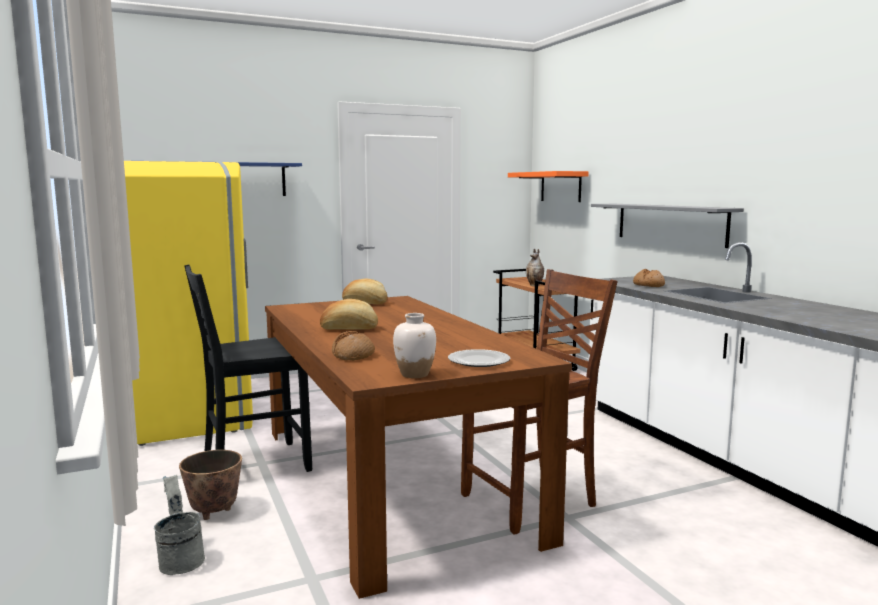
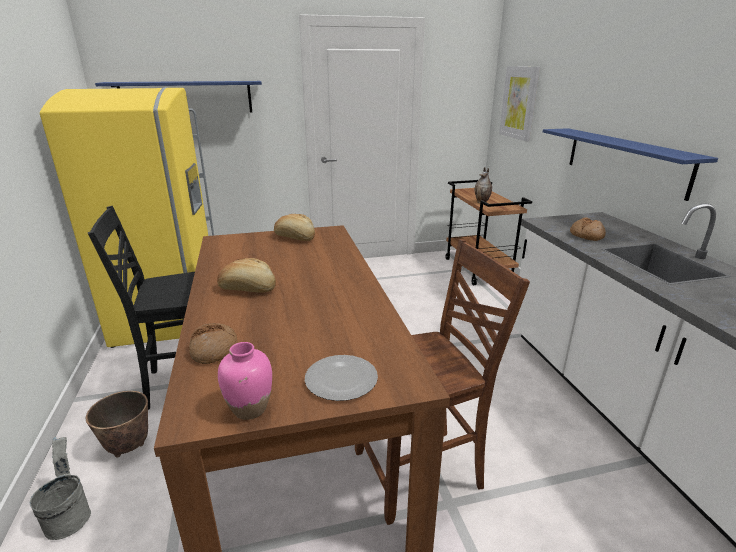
camera: 10 degrees right, 15 degrees up
white vase [393,313,436,378] -> pink vase [218,342,272,420]
orange shelf [508,171,589,202] -> picture [499,66,540,141]
grey shelf [591,204,744,248] -> blue shelf [543,128,718,201]

